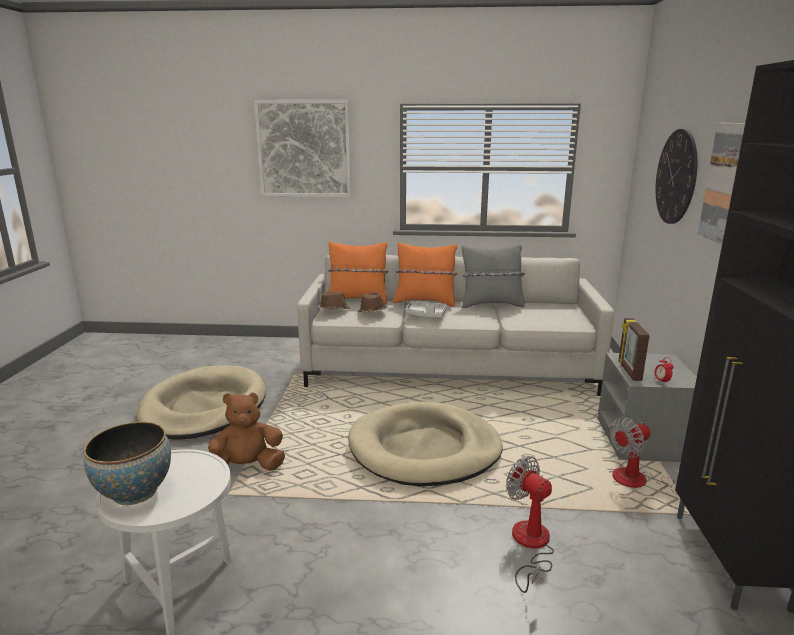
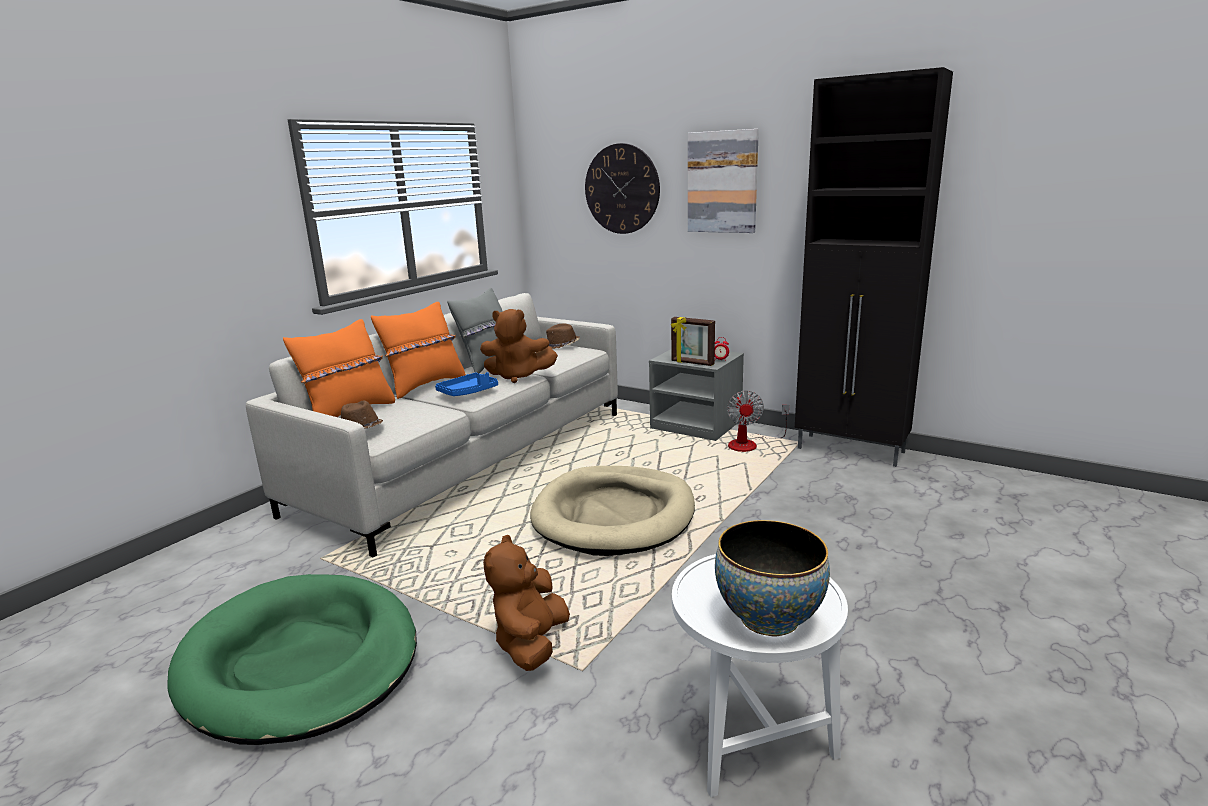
camera: 60 degrees left, 0 degrees up
beige dog bed [136,365,266,439] -> green dog bed [167,574,417,745]
picture [254,100,351,197] -> none
brown hat [357,292,387,313] -> brown hat moved to [546,323,580,349]
grey tray [405,301,447,318] -> blue tray [435,372,498,396]
fan [506,456,554,593] -> none
none -> brown plush toy [480,309,558,383]

